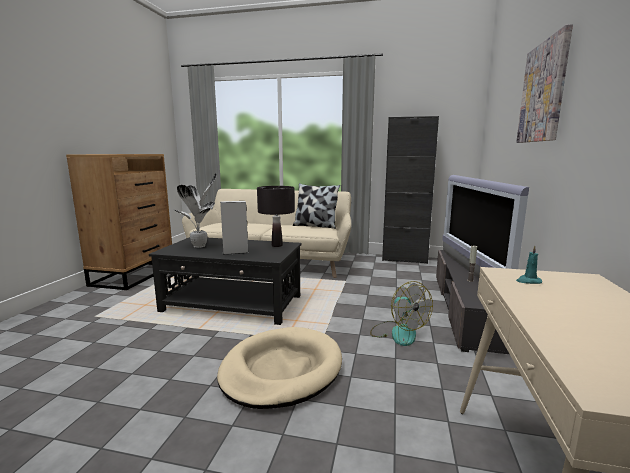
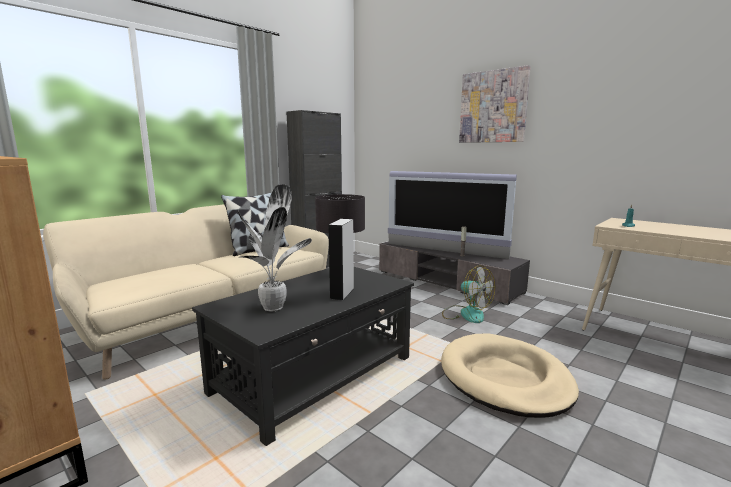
camera: 60 degrees left, 0 degrees up
fan [370,281,433,346] -> fan turned 45 degrees clockwise [442,265,495,323]

